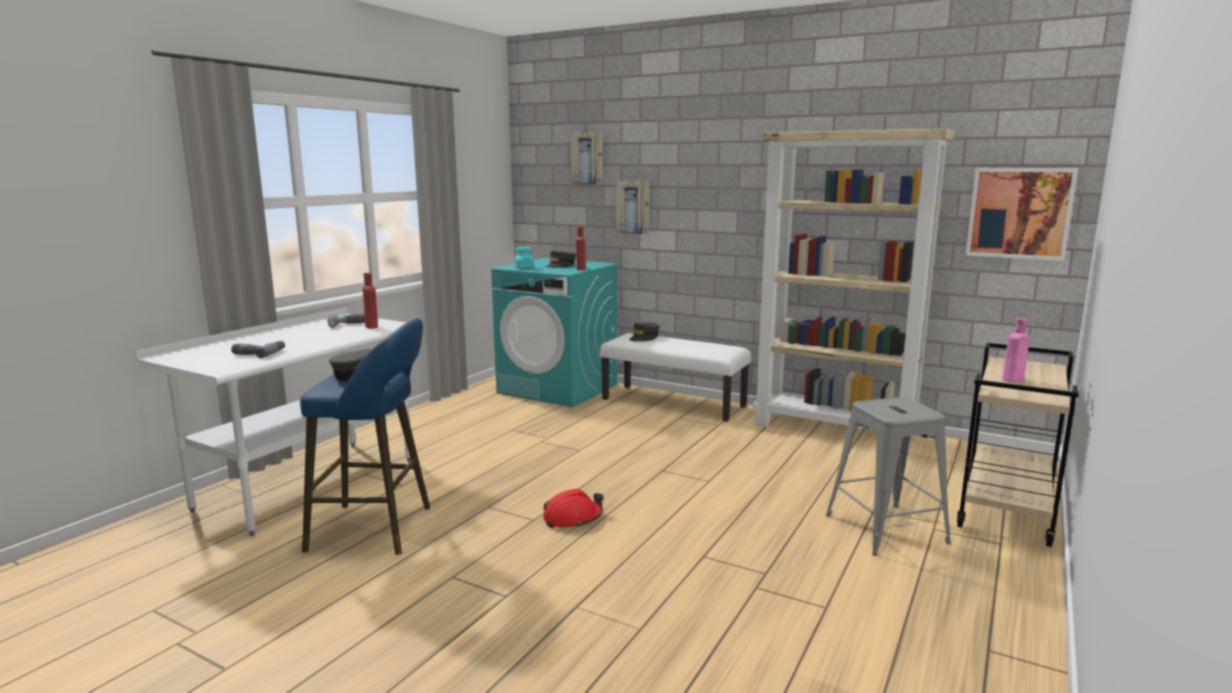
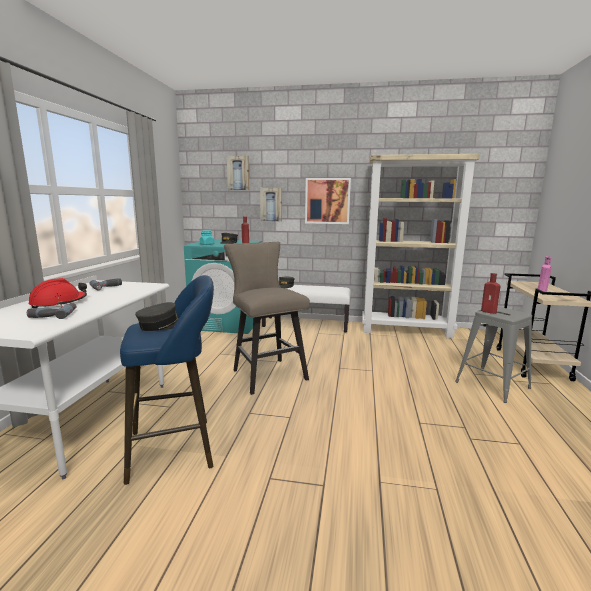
camera: 20 degrees left, 0 degrees up
red bottle [362,273,378,329] -> red bottle moved to [481,273,500,314]
red hard hat [543,488,603,528] -> red hard hat moved to [29,278,87,308]
picture [966,168,1078,261] -> picture moved to [305,178,351,224]
none -> beige stool [224,242,310,395]

